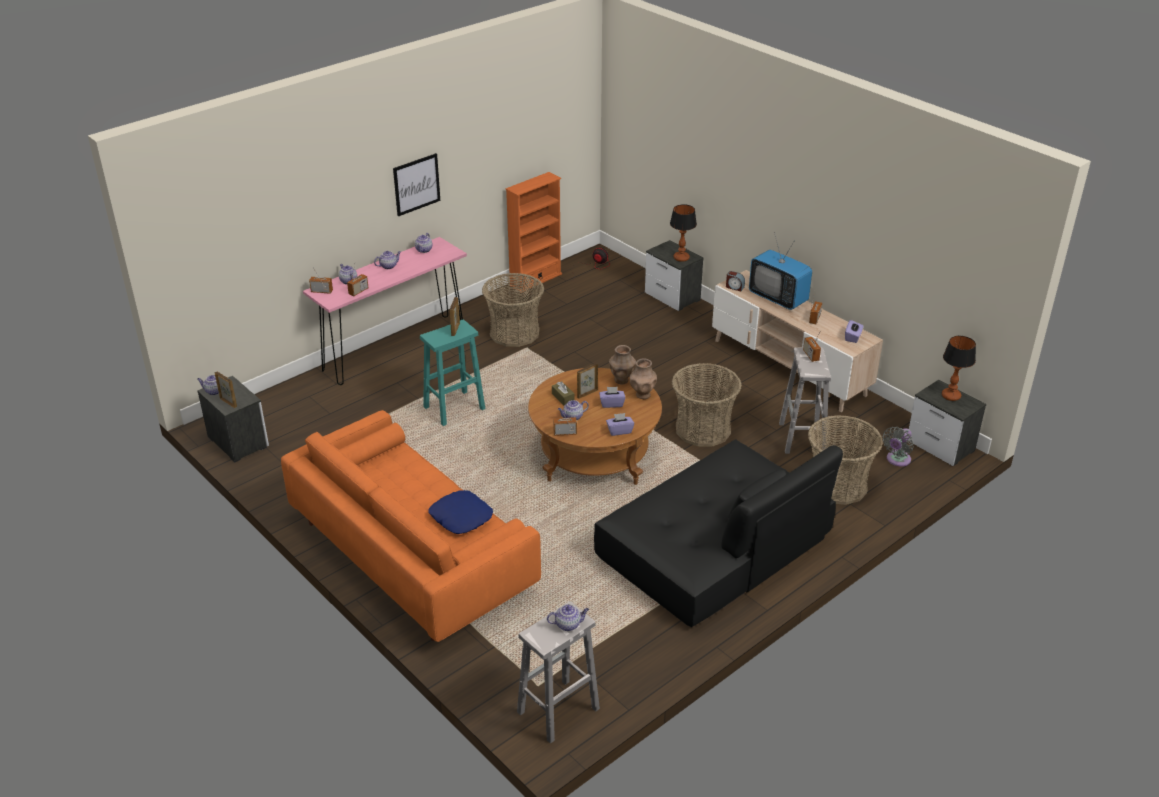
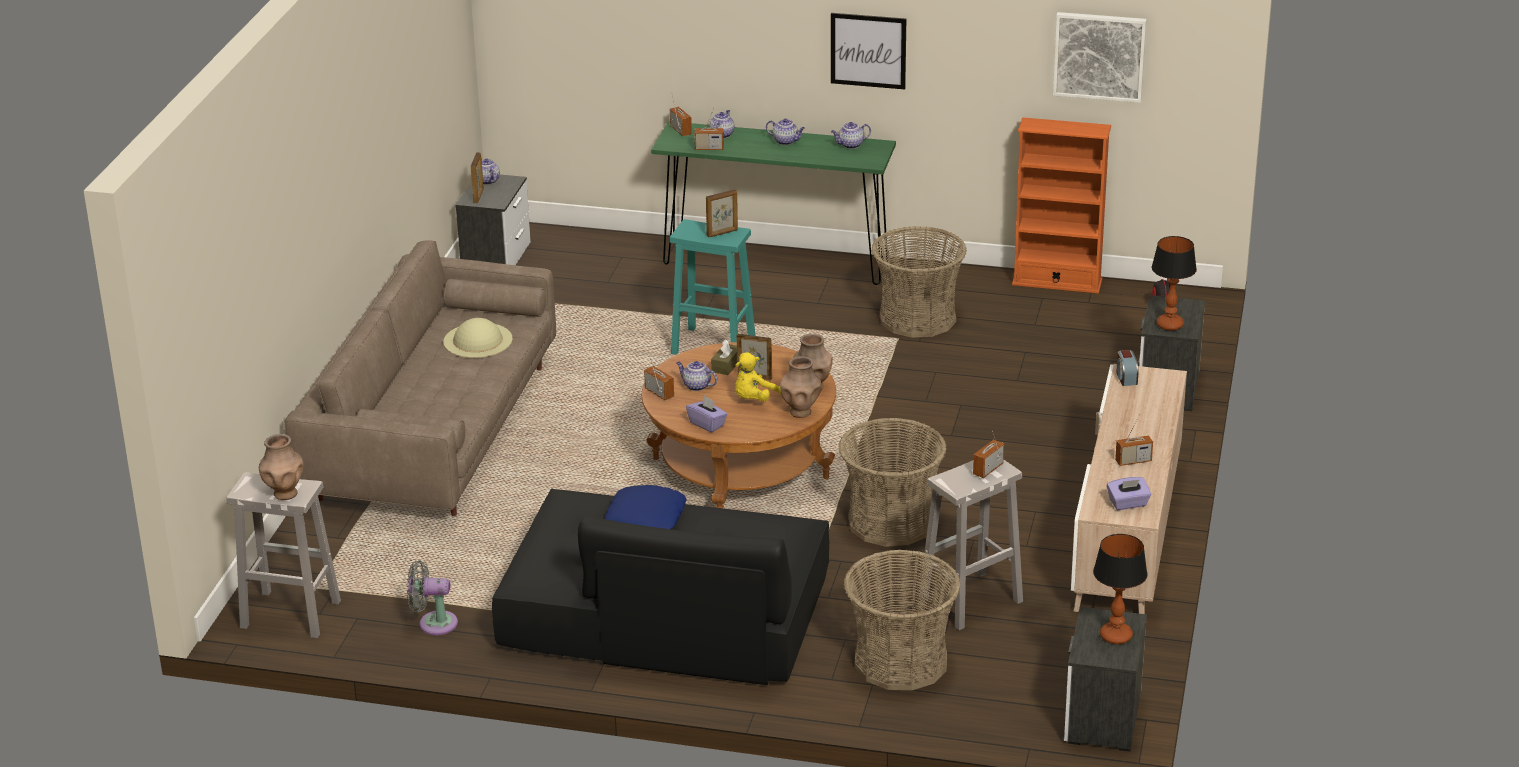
camera: 55 degrees right, 5 degrees down
orange sofa [281,410,541,642] -> beige sofa [284,240,556,516]
pink console table [303,237,467,385] -> green console table [651,121,896,285]
blue pillow [428,490,493,534] -> blue pillow moved to [605,485,687,529]
teapot [547,604,589,631] -> brown vase [259,434,303,500]
purple tissue box [599,387,625,408] -> yellow plush toy [735,352,781,402]
television [749,232,812,310] -> none
grey fan [883,427,914,466] -> grey fan moved to [407,560,458,635]
none -> beige hat [443,318,513,358]
none -> picture [1053,12,1147,103]

